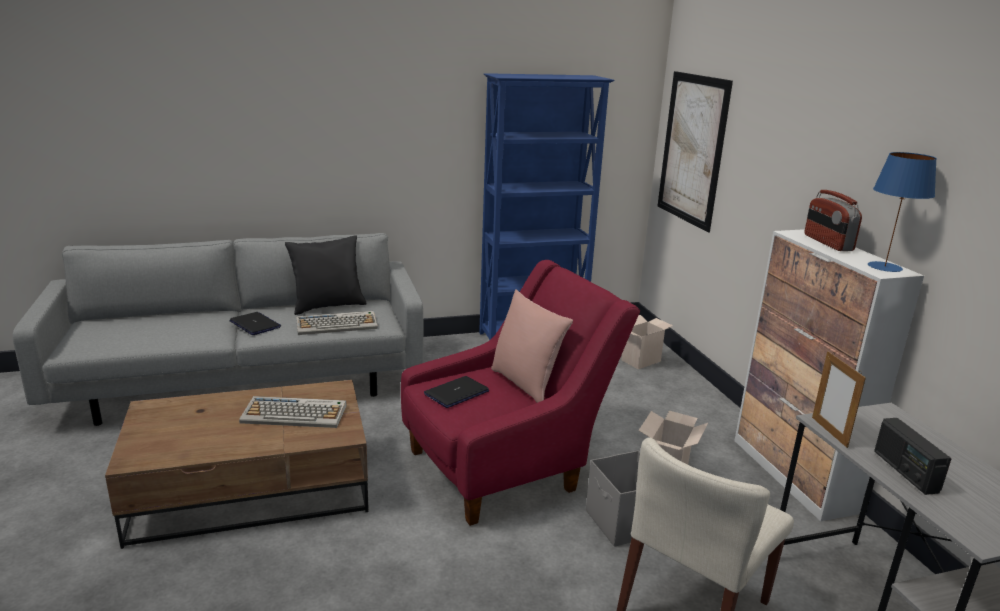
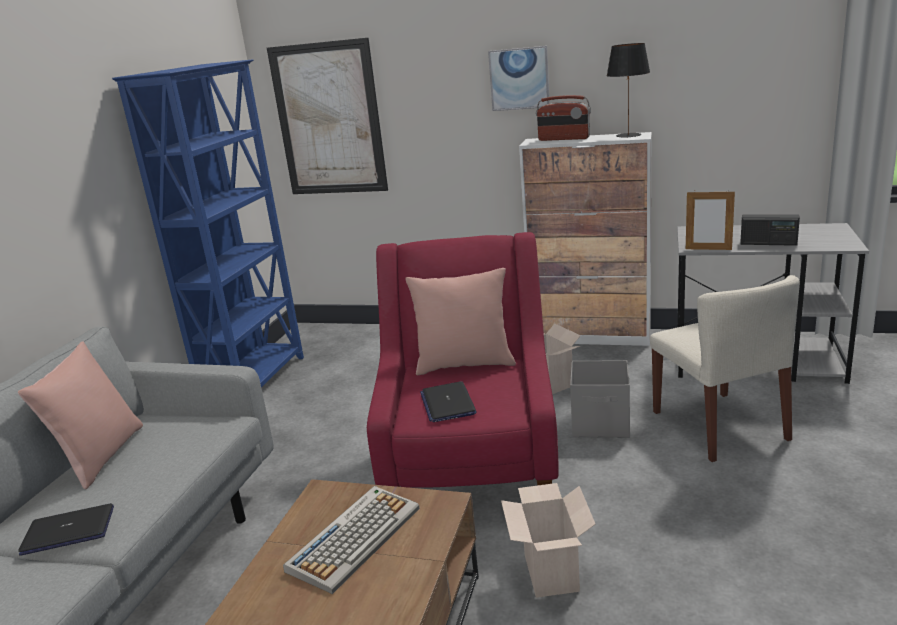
camera: 55 degrees left, 0 degrees up
black pillow [285,235,367,315] -> pink pillow [18,341,143,490]
keyboard [296,311,378,335] -> none
cardboard box [621,315,673,369] -> cardboard box moved to [501,483,596,598]
blue table lamp [868,152,937,272] -> black table lamp [607,43,650,138]
none -> picture [488,46,550,111]

